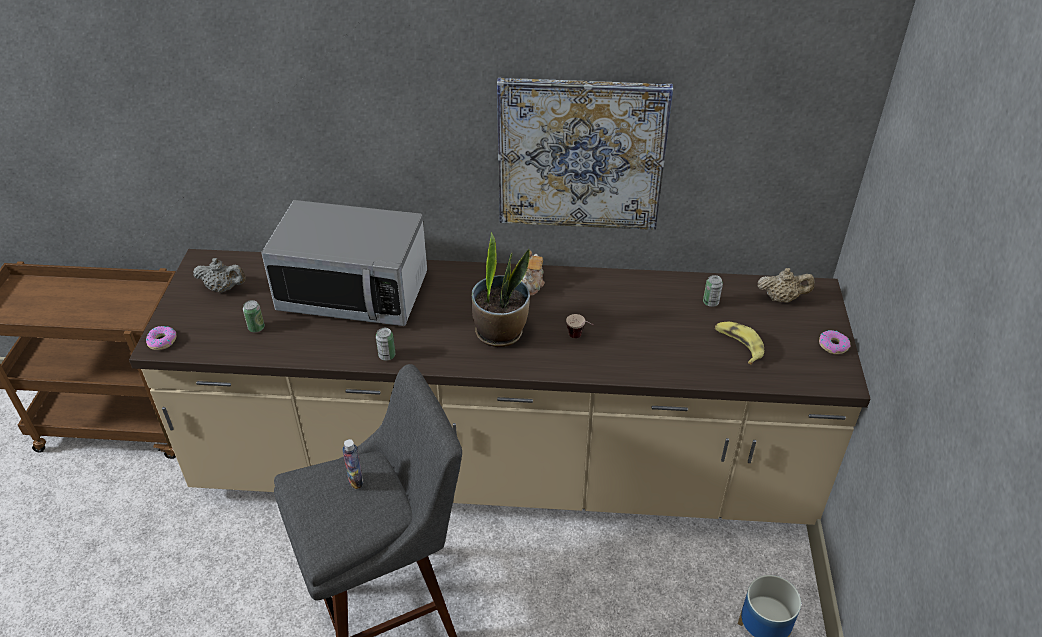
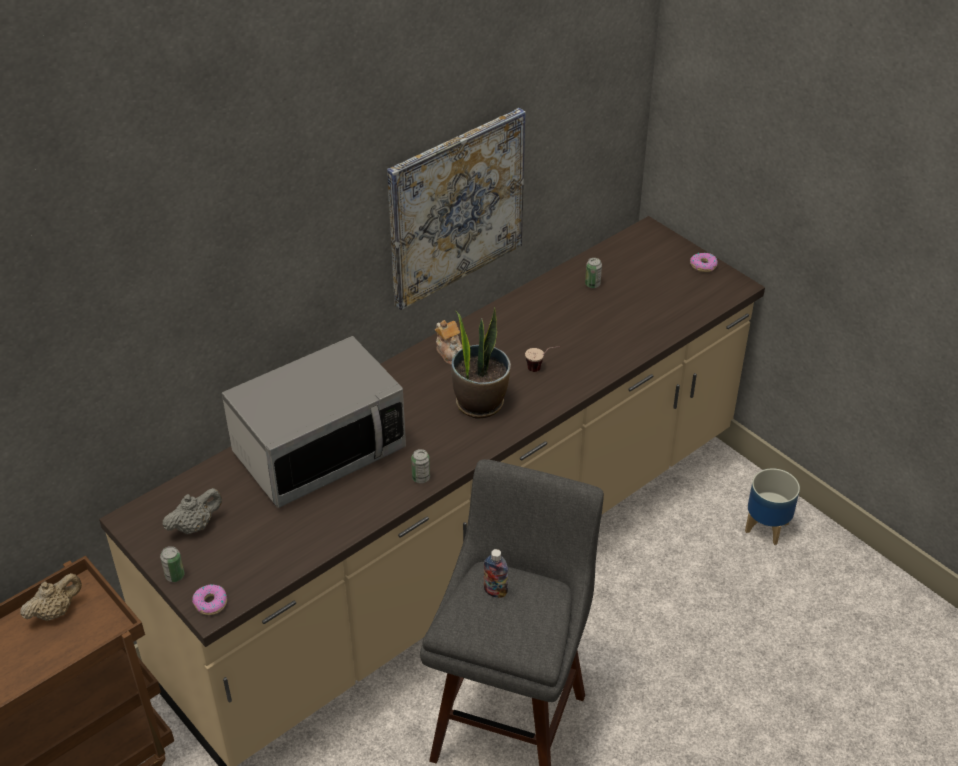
camera: 45 degrees left, 0 degrees up
can [243,300,265,332] -> can moved to [160,546,185,582]
banana [715,322,764,365] -> none
beige teapot [758,268,815,303] -> beige teapot moved to [20,573,82,621]

